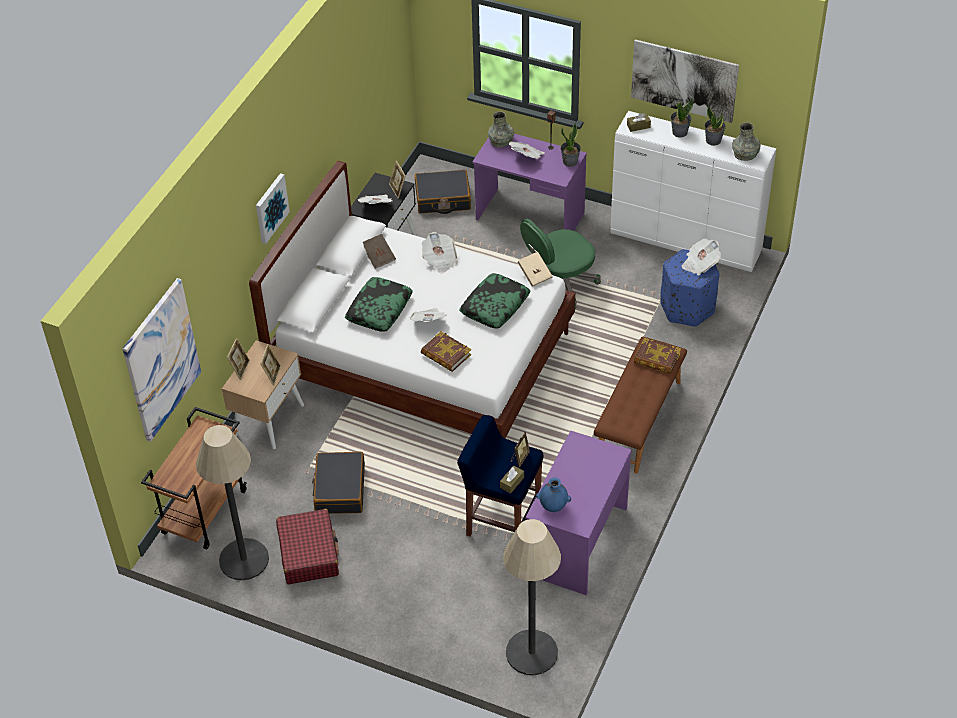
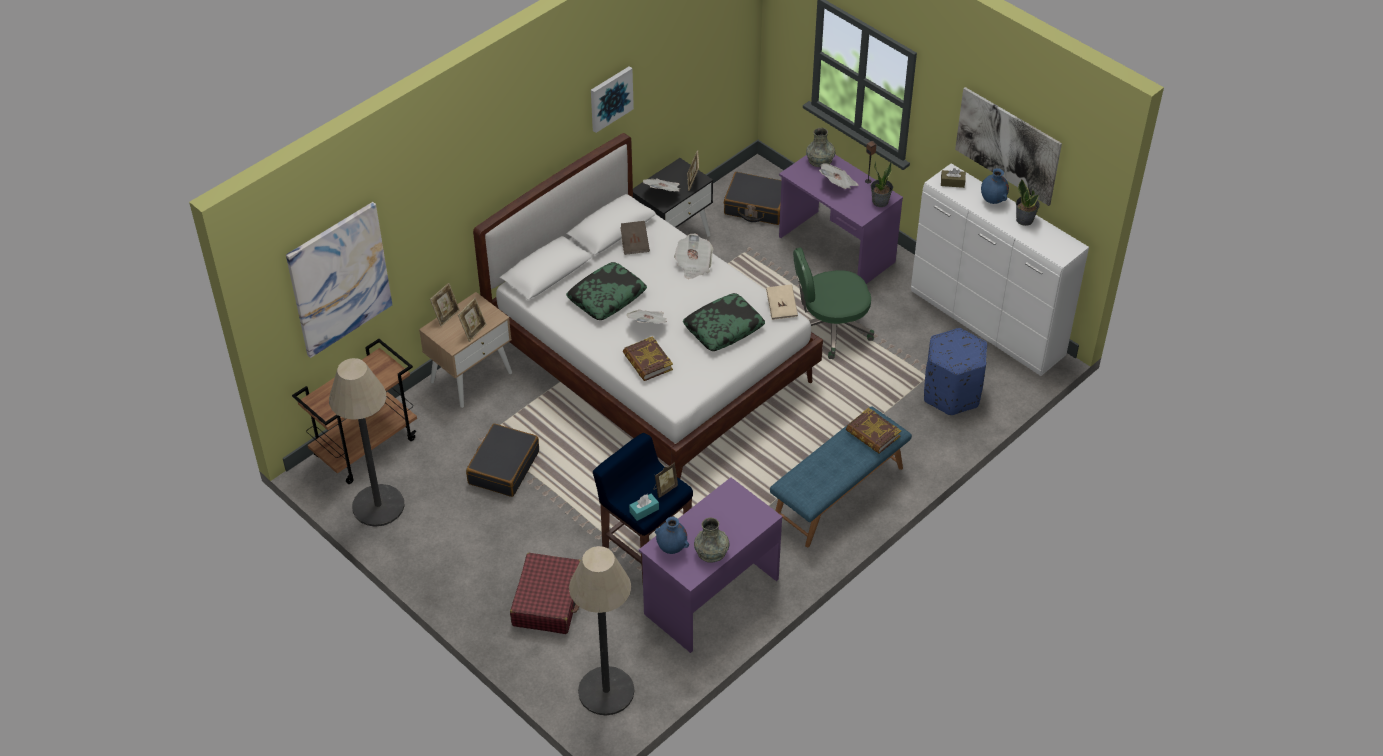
camera: 20 degrees right, 0 degrees up
picture [256,173,290,244] -> picture moved to [591,66,634,133]
red suitcase [276,509,339,584] -> red suitcase moved to [510,553,581,634]
brown tissue box [500,466,524,493] -> turquoise tissue box [629,494,659,521]
brown bench [594,337,687,474] -> blue bench [770,407,912,547]
potted plant [671,98,693,137] -> blue vase [981,168,1009,204]
newspaper [682,239,721,275] -> none
grey vase [732,123,760,161] -> grey vase moved to [694,517,730,563]

